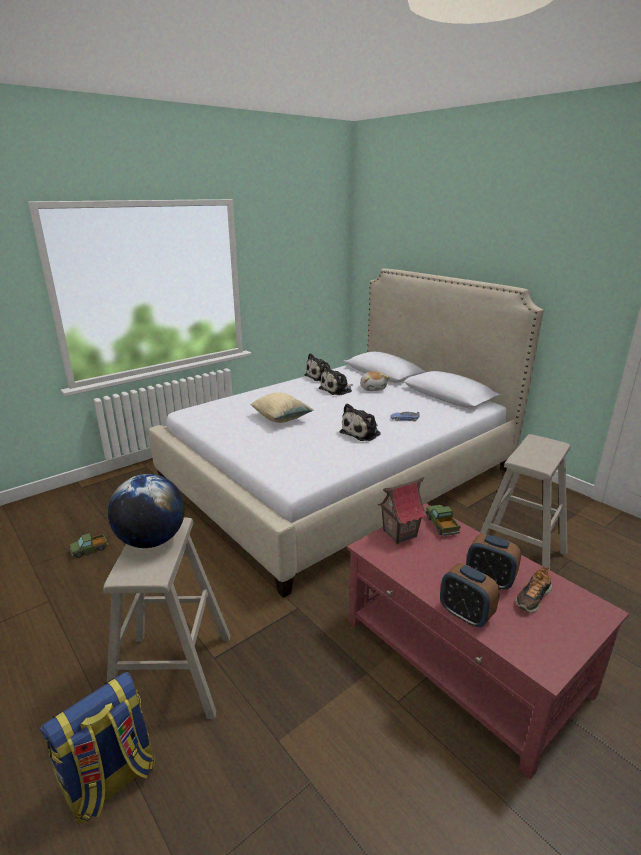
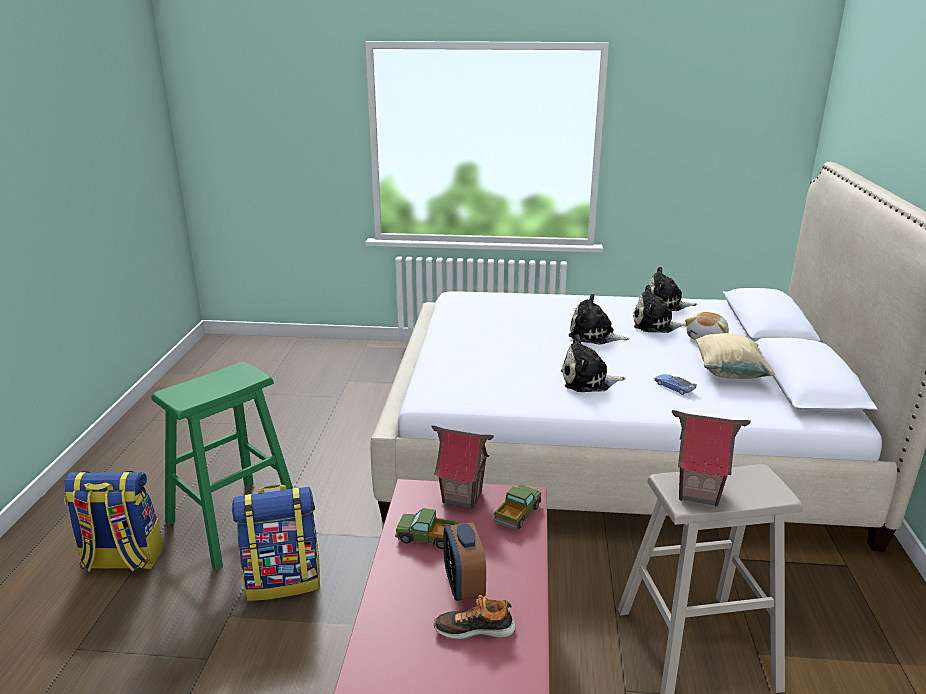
camera: 45 degrees right, 0 degrees up
toy truck [70,533,108,558] -> toy truck moved to [395,508,458,549]
beige stool [103,518,231,719] -> green stool [151,362,293,570]
globe [108,474,185,548] -> none
beige pillow [250,393,313,423] -> beige pillow moved to [695,333,775,379]
alarm clock [440,563,500,627] -> none
none -> backpack [232,485,320,601]
none -> plush toy [569,294,629,345]
none -> toy house [672,410,751,507]

